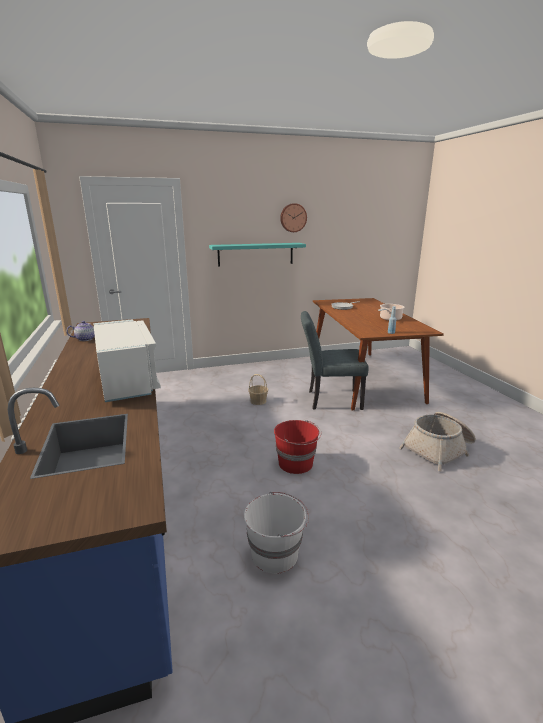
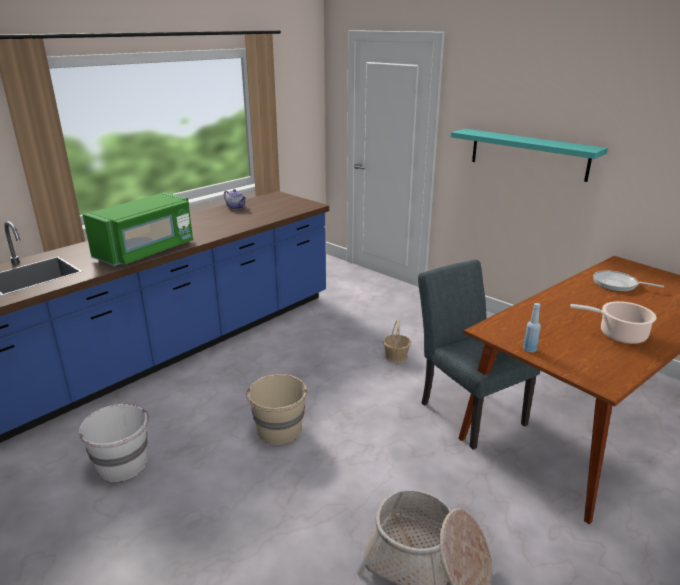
camera: 60 degrees right, 5 degrees up
white microwave [94,319,161,402] -> green microwave [83,192,193,266]
red bucket [274,420,321,474] -> beige bucket [246,374,307,445]
wall clock [280,203,307,232] -> none

